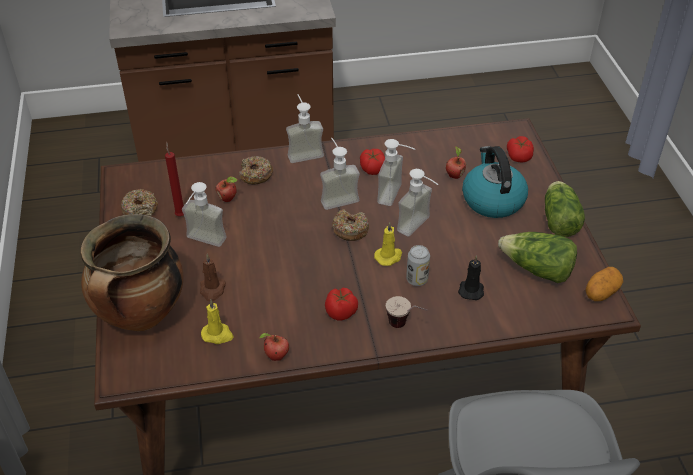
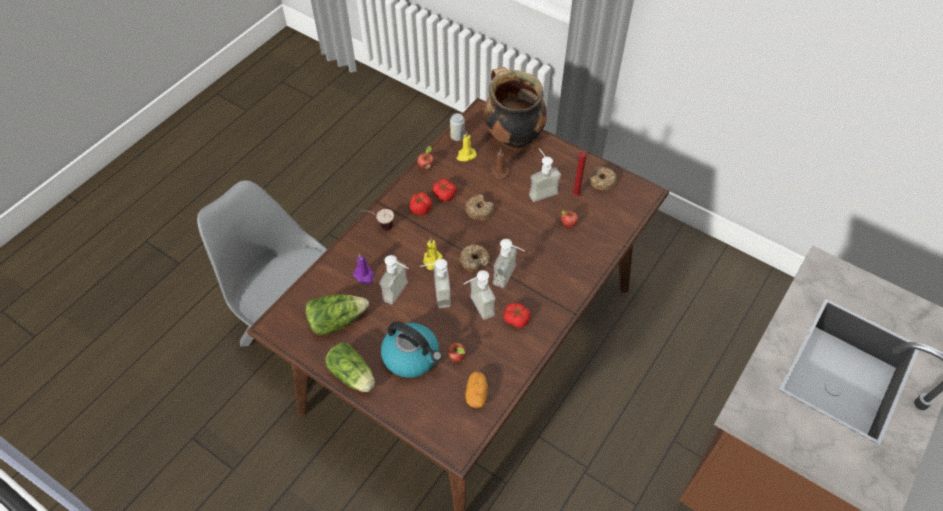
camera: 135 degrees right, 10 degrees up
donut [239,156,273,184] -> donut moved to [465,194,493,221]
soap dispenser [286,94,324,163] -> soap dispenser moved to [379,255,409,304]
can [406,245,430,286] -> can moved to [450,113,465,141]
black candle [458,255,484,300] -> purple candle [353,253,374,285]
tomato [507,136,534,162] -> tomato moved to [432,179,457,201]
potato [585,267,623,301] -> potato moved to [465,372,488,408]

